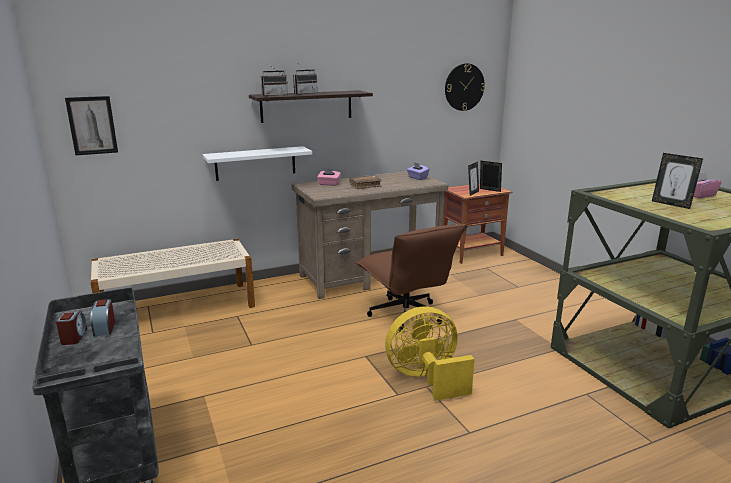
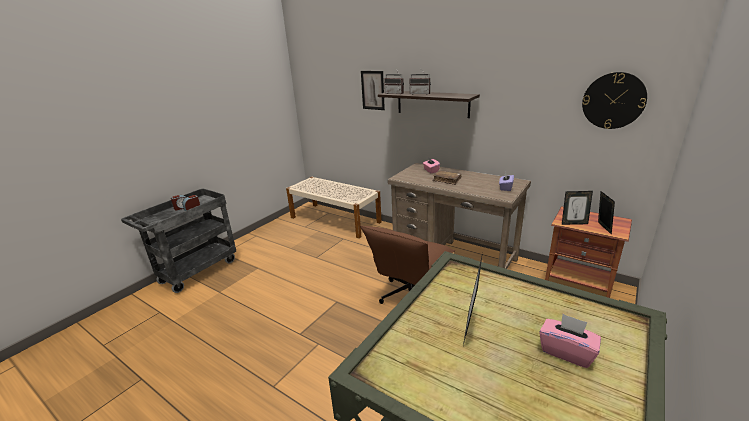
camera: 60 degrees right, 5 degrees up
picture [65,96,118,156] -> picture moved to [361,71,385,110]
white shelf [203,146,312,181] -> none
yellow fan [385,306,475,401] -> none

